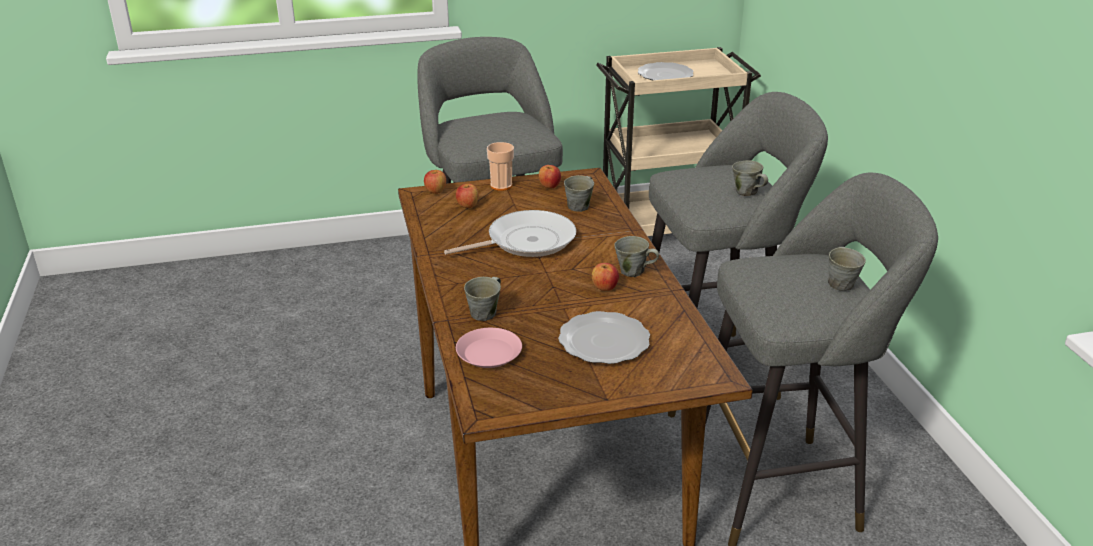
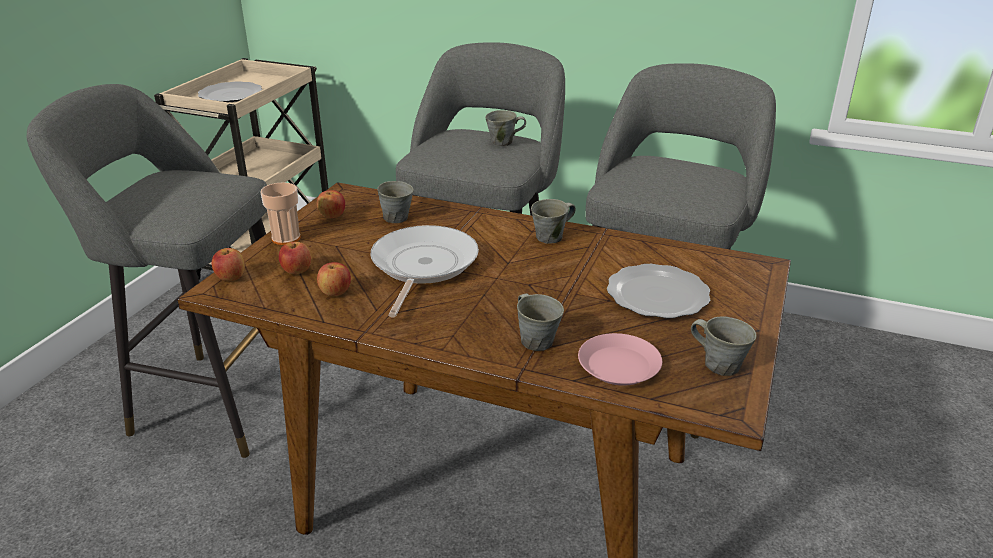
camera: 55 degrees left, 0 degrees up
apple [592,263,619,291] -> apple moved to [317,262,351,296]
grey mug [828,247,866,291] -> grey mug moved to [691,316,756,376]

